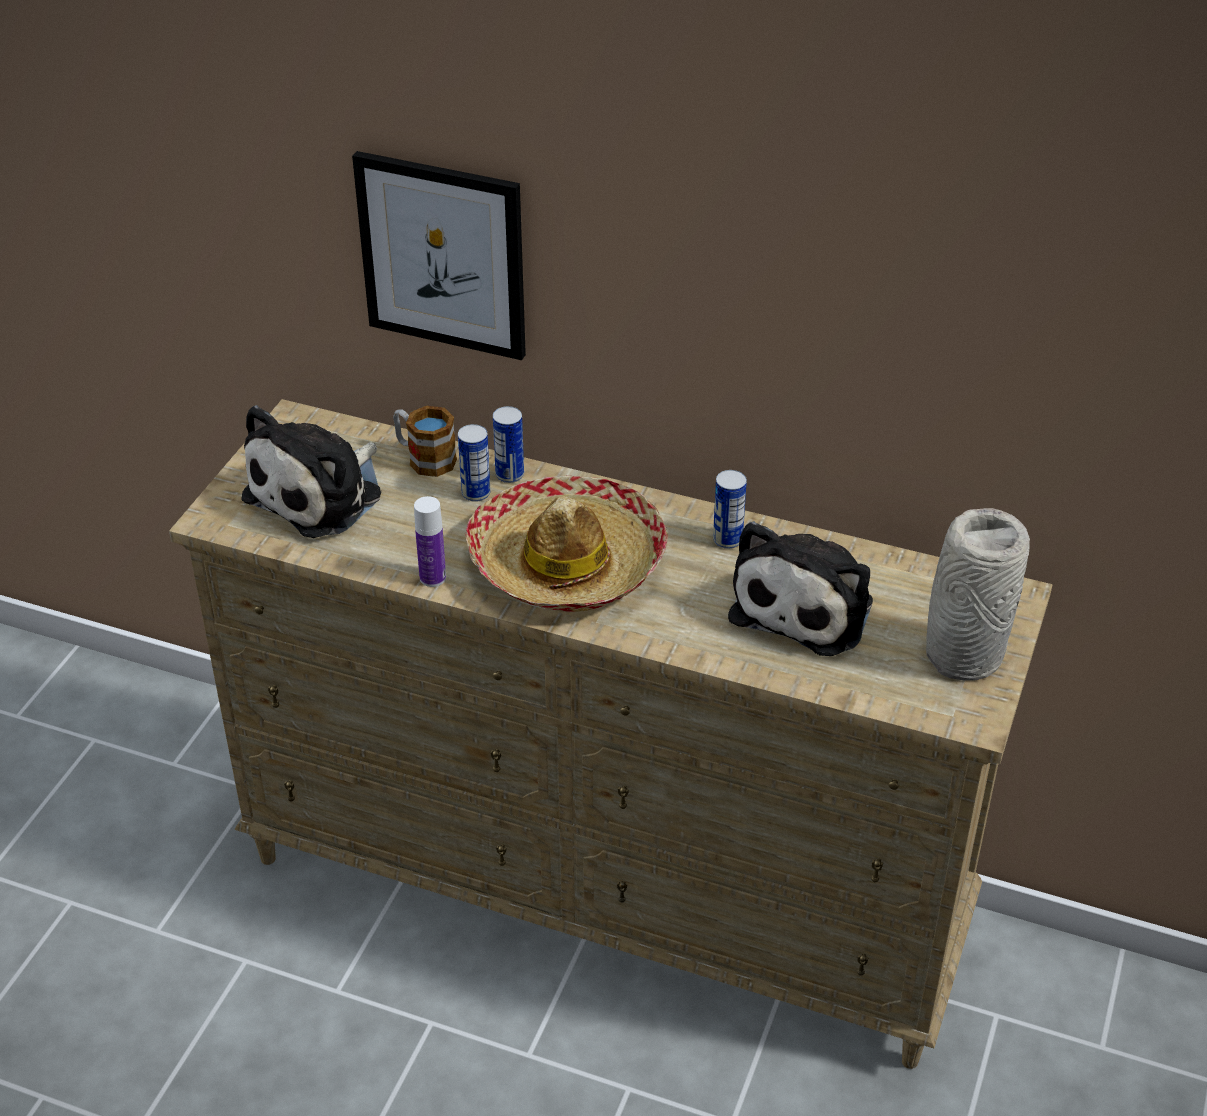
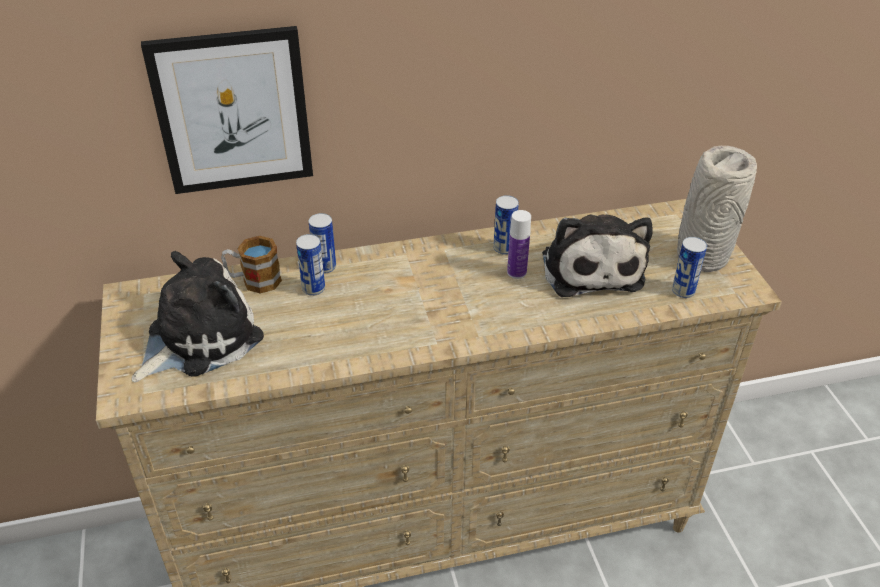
camera: 35 degrees left, 0 degrees up
plush toy [241,405,381,538] -> plush toy turned 135 degrees counterclockwise [132,251,264,383]
bottle [414,496,446,587] -> bottle moved to [507,210,531,279]
hat [466,476,668,612] -> none
none -> can [672,237,707,298]

